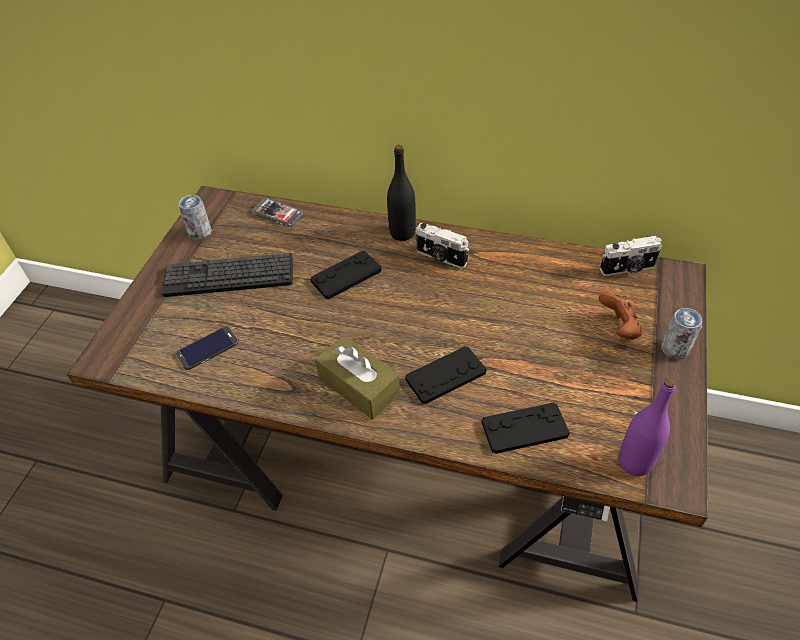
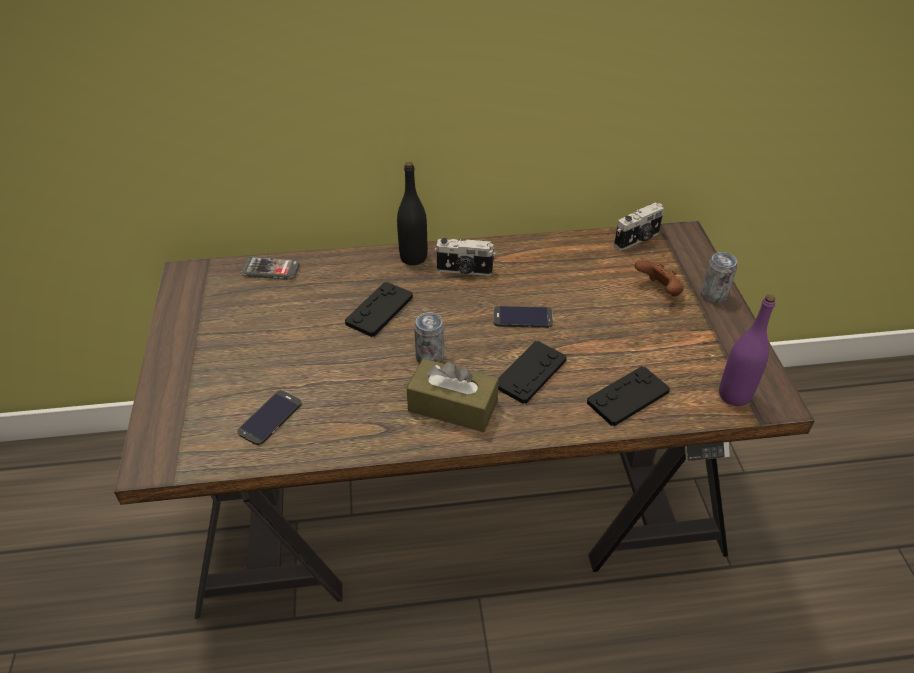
camera: 25 degrees left, 5 degrees down
keyboard [161,253,293,297] -> none
can [179,195,212,240] -> can moved to [414,313,444,363]
none -> phone [493,306,553,328]

